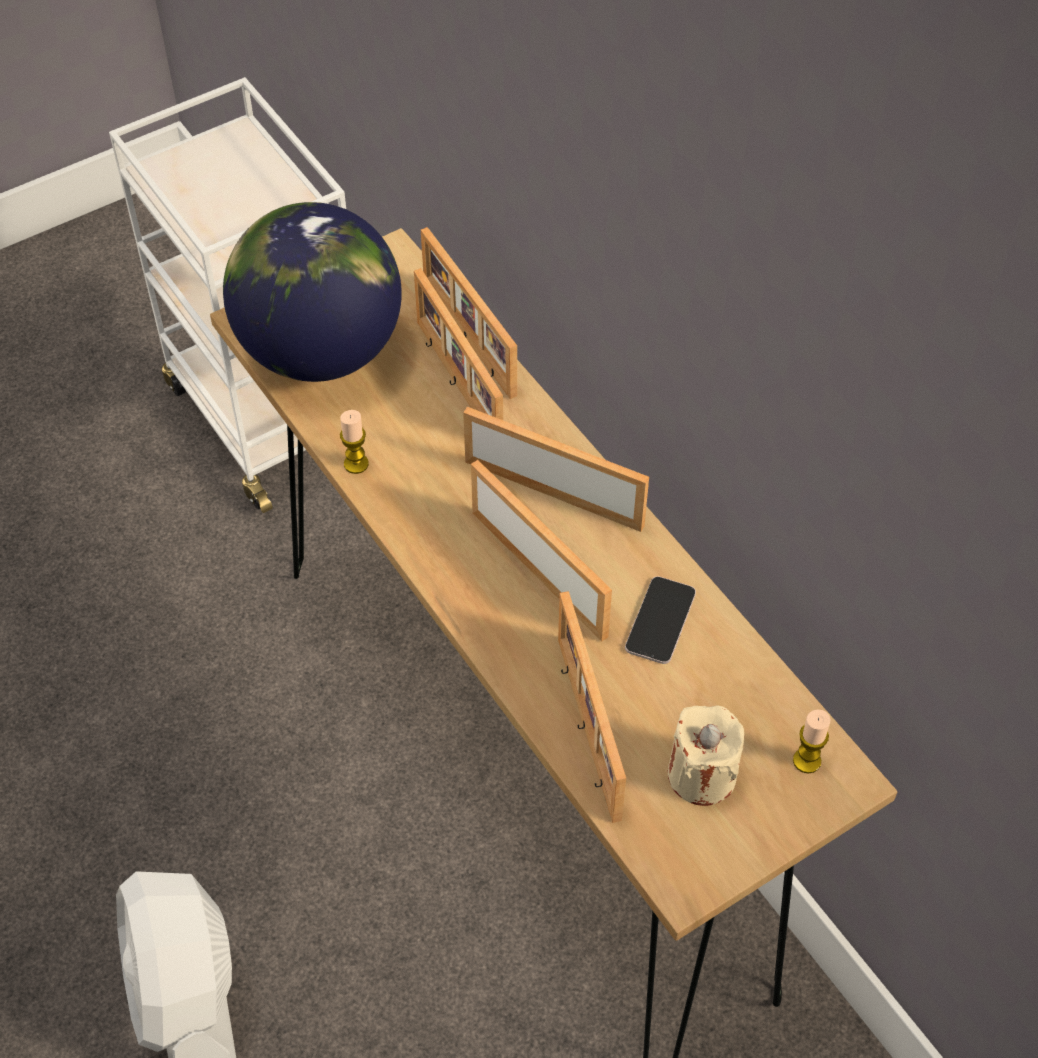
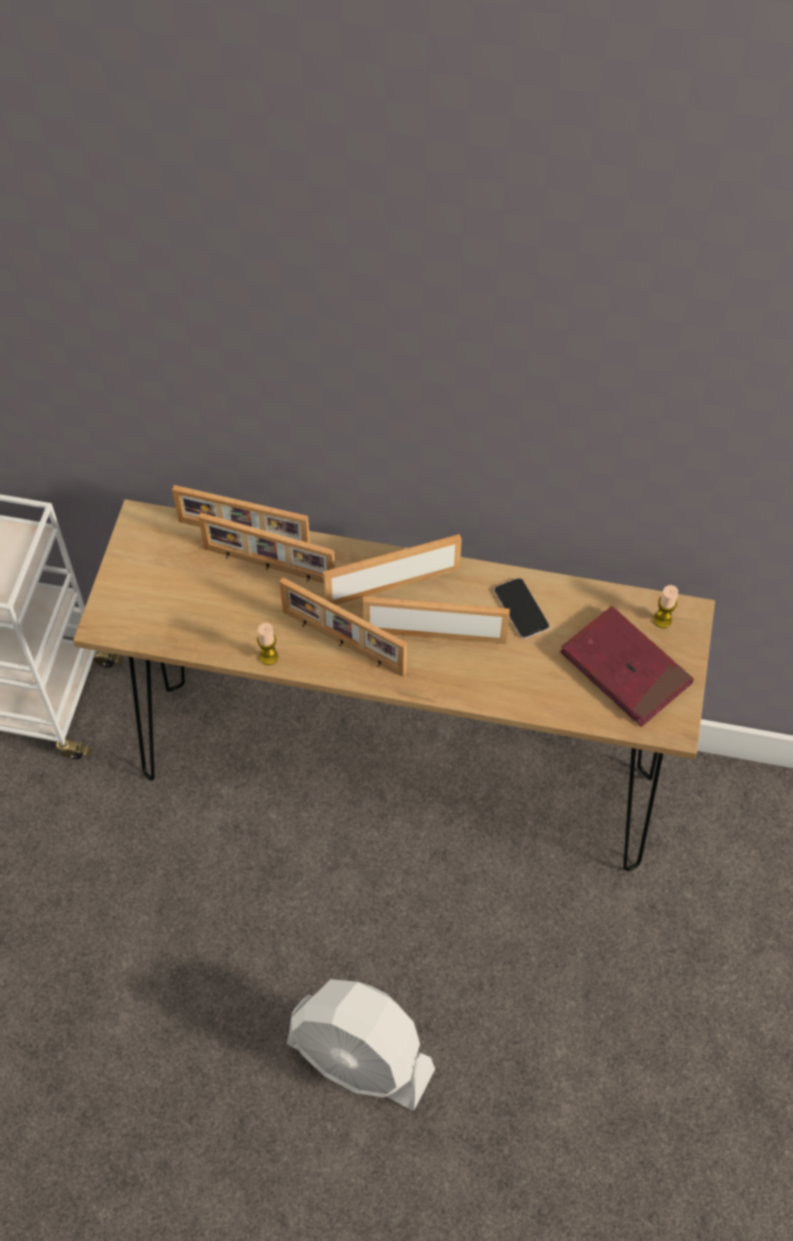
camera: 45 degrees left, 5 degrees up
globe [223,202,402,382] -> none
picture frame [558,591,626,823] -> picture frame moved to [279,577,407,677]
beige candle [668,705,744,806] -> red book [560,606,694,727]

